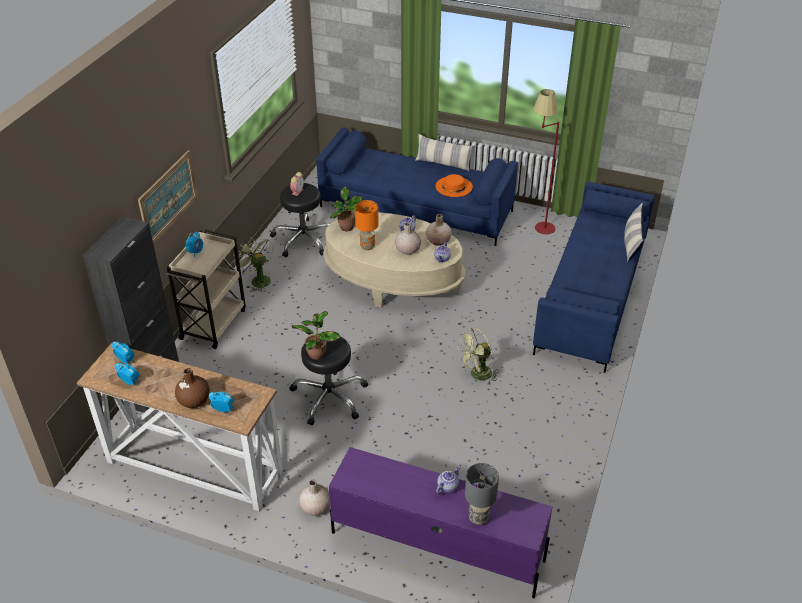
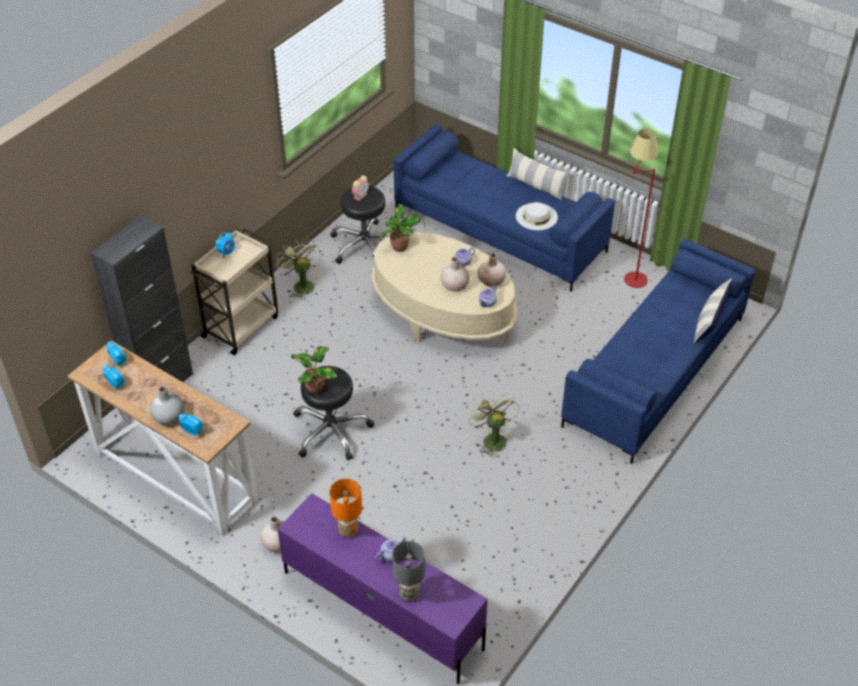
camera: 15 degrees right, 5 degrees up
picture [138,150,198,245] -> none
brown vase [175,368,210,408] -> grey vase [150,386,184,425]
orange table lamp [355,200,379,250] -> orange table lamp moved to [330,479,362,537]
orange hat [436,174,473,197] -> white hat [516,202,558,230]
green fan [457,328,499,386] -> green fan turned 90 degrees clockwise [468,393,519,458]

